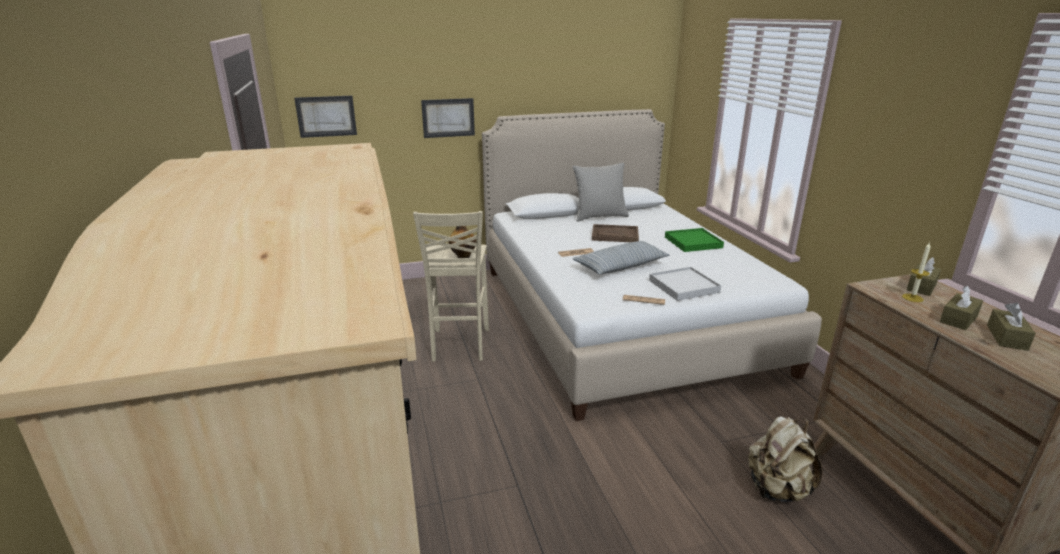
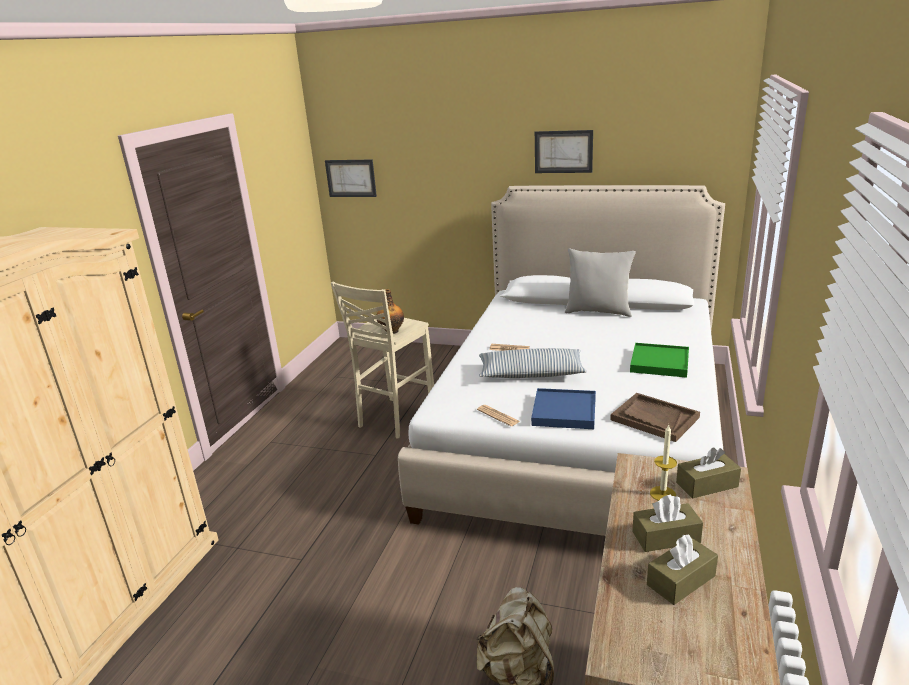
camera: 35 degrees right, 0 degrees up
picture [421,98,475,138] -> picture moved to [535,130,593,173]
brown tray [592,224,639,242] -> brown tray moved to [610,393,700,442]
white tray [649,267,721,301] -> blue tray [531,388,596,429]

